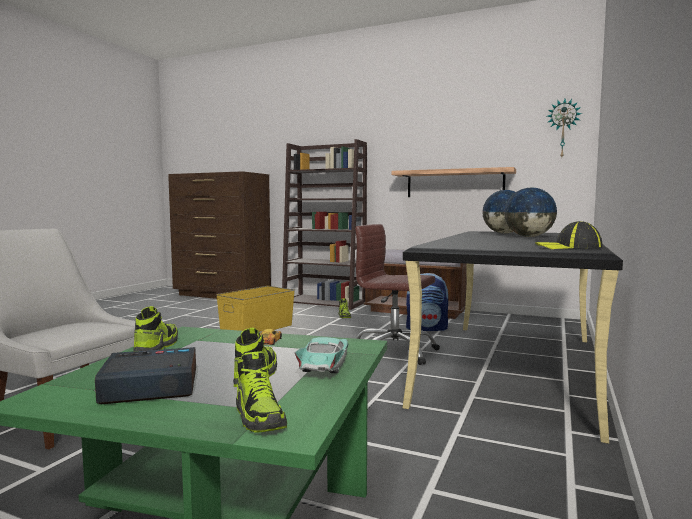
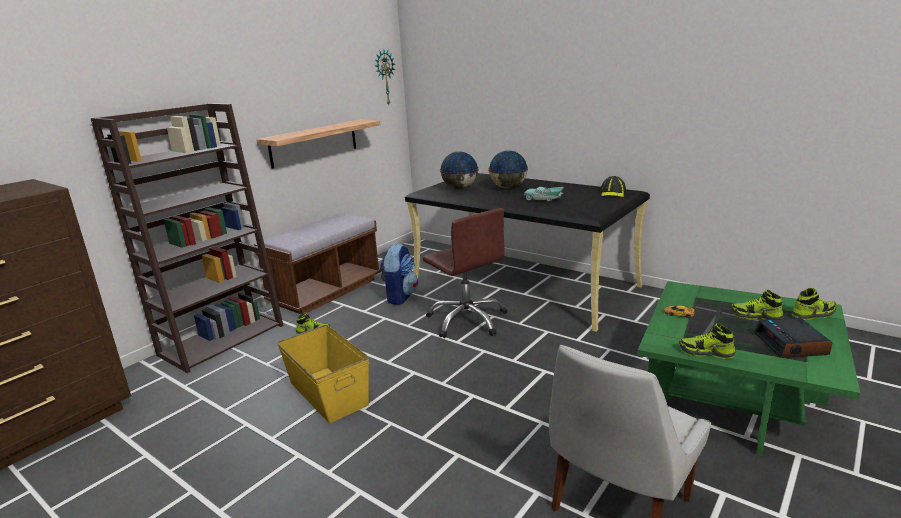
camera: 75 degrees left, 15 degrees up
turquoise toy car [294,337,348,373] -> turquoise toy car moved to [524,187,564,202]
brown office chair [355,224,440,365] -> brown office chair turned 75 degrees counterclockwise [423,208,507,338]

